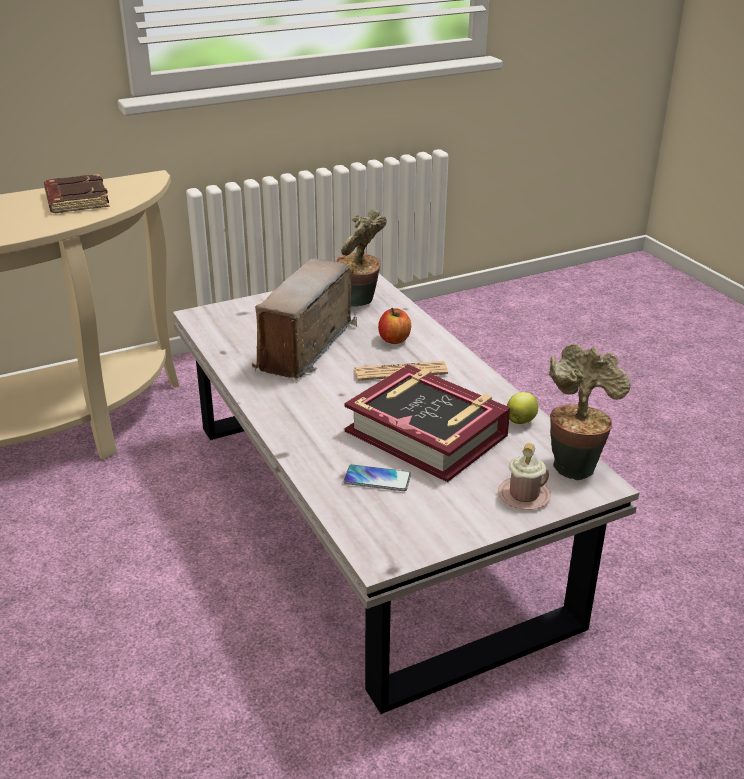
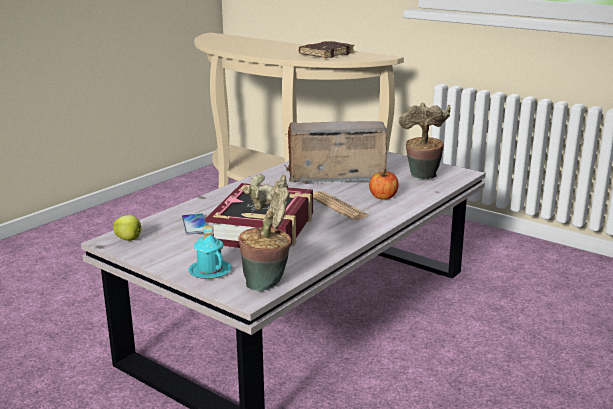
camera: 65 degrees right, 10 degrees down
pink mug [498,443,551,510] -> turquoise mug [189,225,231,279]
apple [507,392,538,424] -> apple moved to [113,215,142,241]

